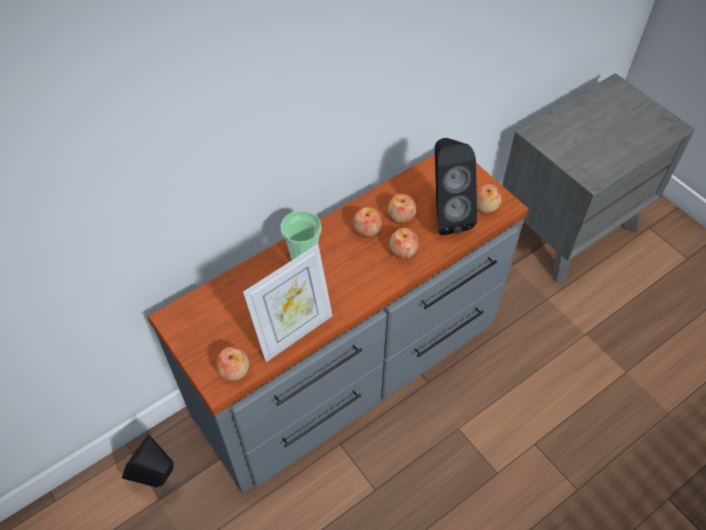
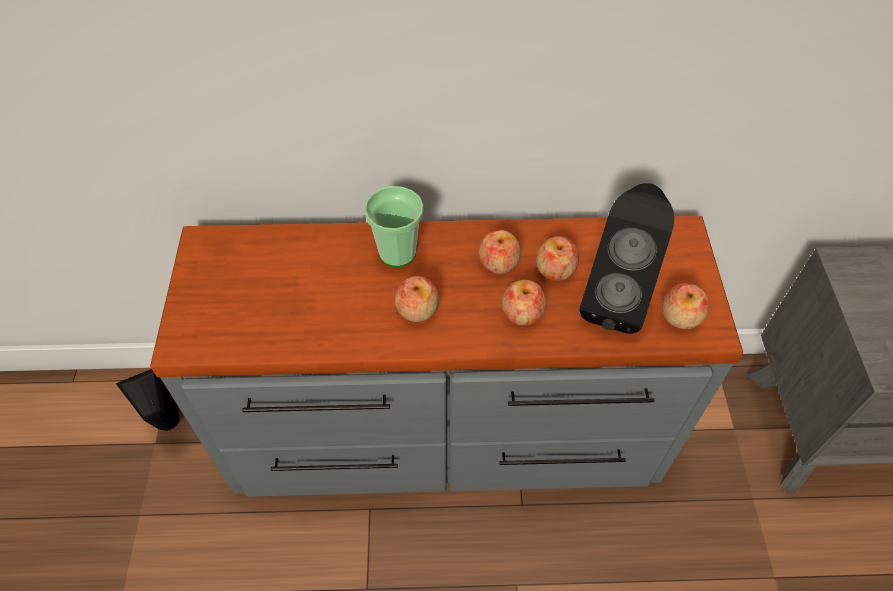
camera: 35 degrees right, 0 degrees up
apple [216,347,249,381] -> apple moved to [395,276,439,322]
picture frame [243,244,332,362] -> none

